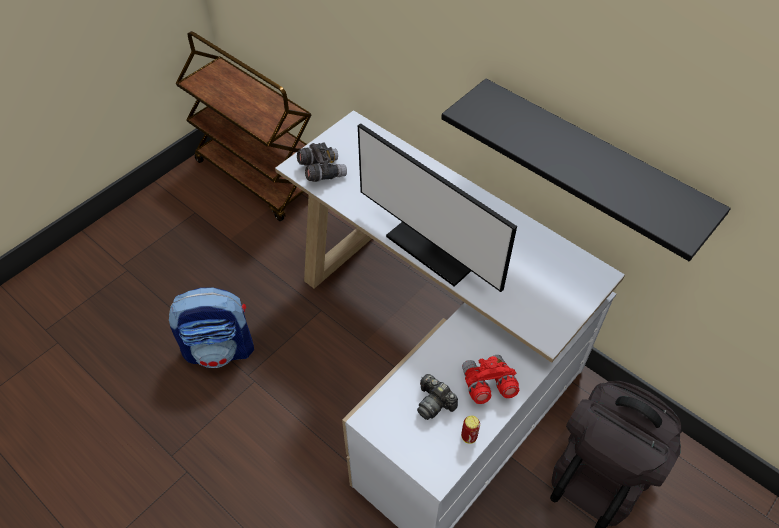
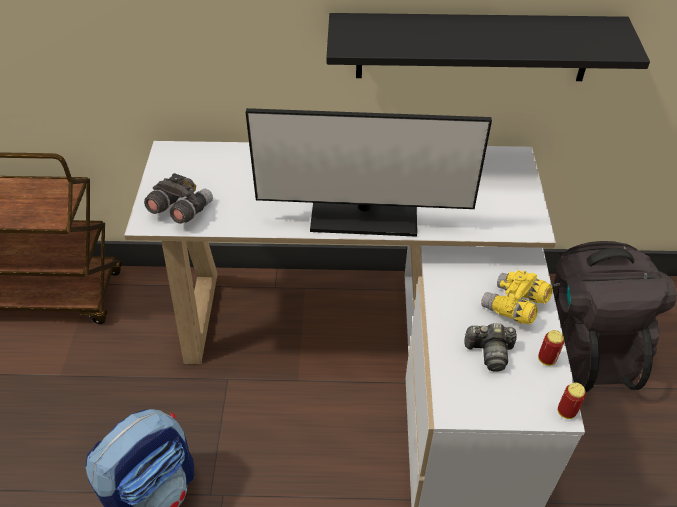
camera: 40 degrees left, 5 degrees down
red binoculars [462,355,519,404] -> yellow binoculars [481,270,552,324]
none -> can [558,383,586,419]

